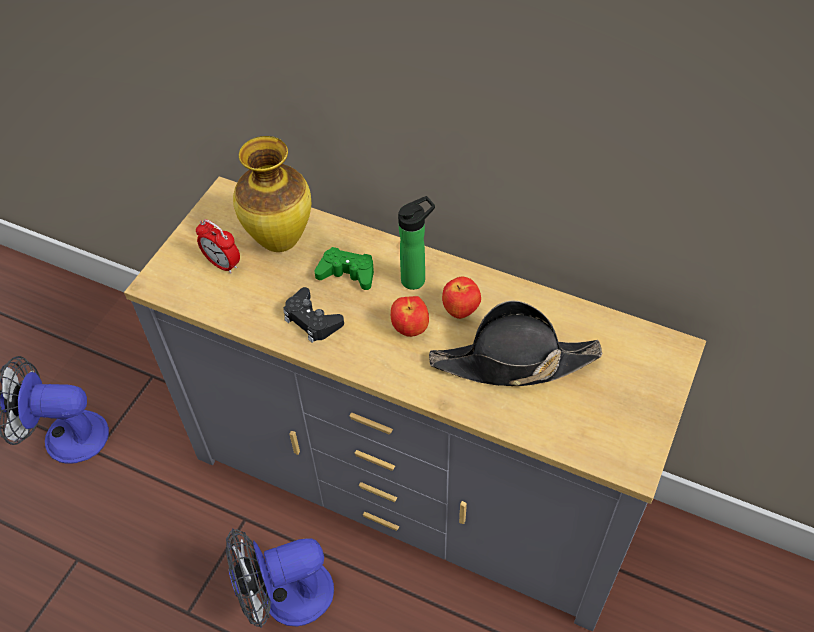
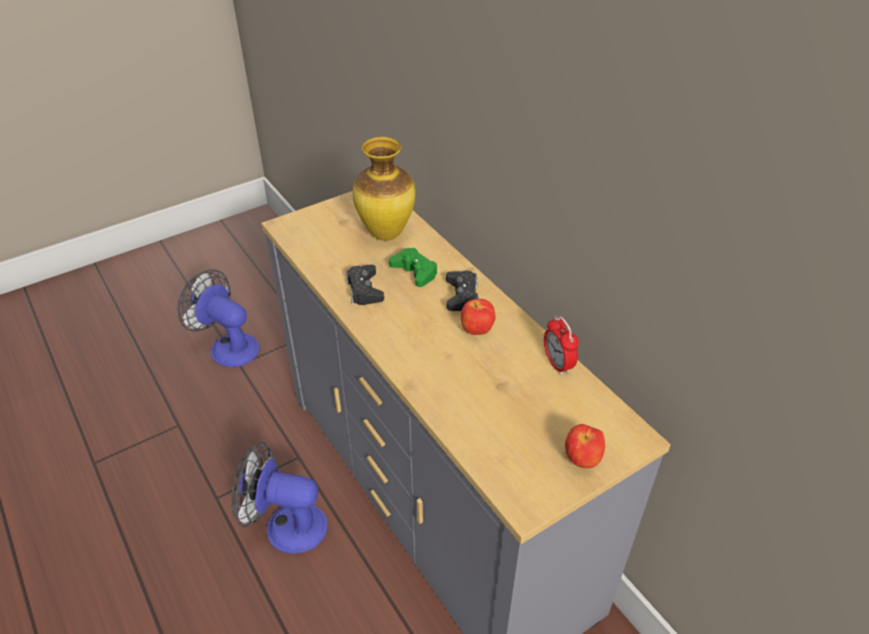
camera: 30 degrees right, 10 degrees down
alarm clock [196,219,240,274] -> alarm clock moved to [544,316,579,376]
apple [391,296,429,337] -> apple moved to [565,424,605,468]
bottle [398,196,435,290] -> black game controller [446,271,479,311]
black hat [429,301,603,386] -> none

